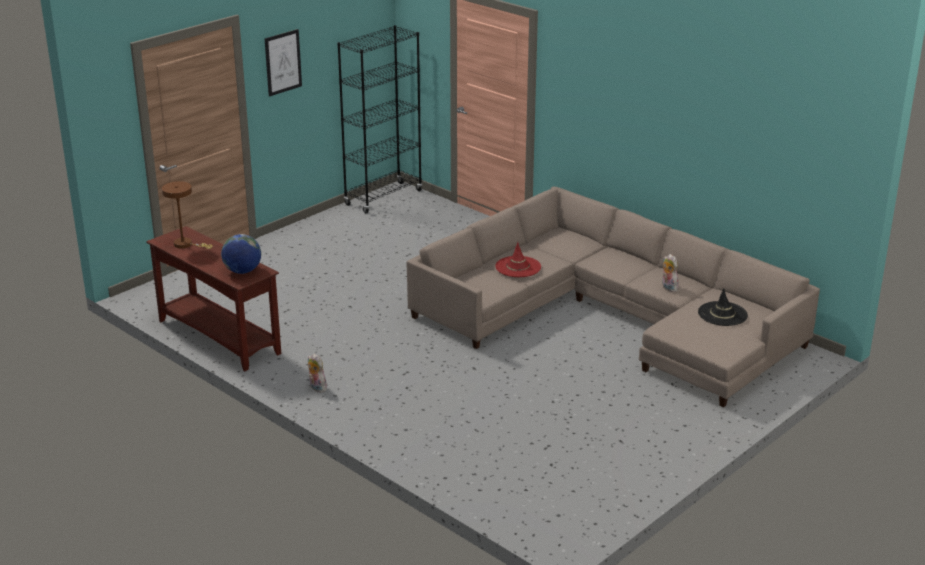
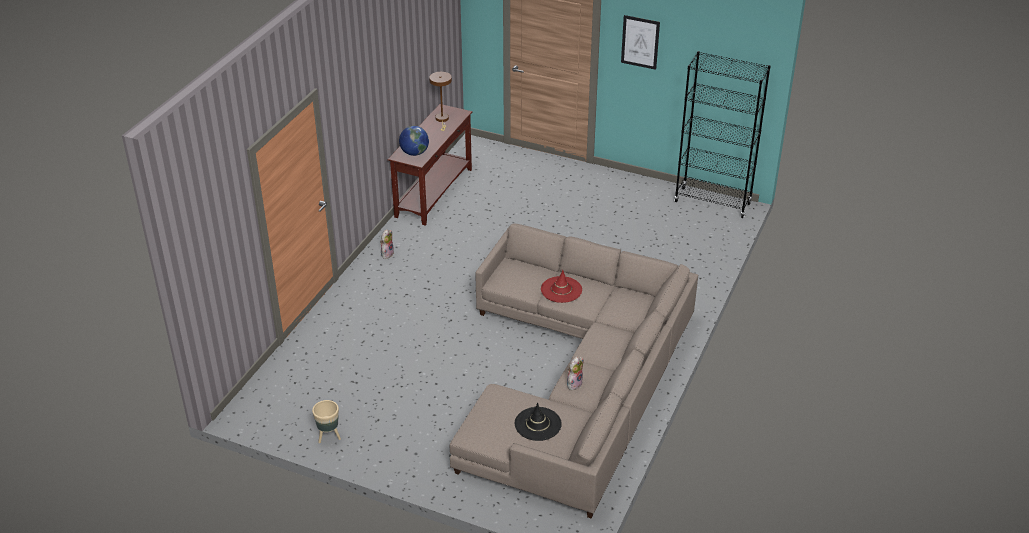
camera: 70 degrees right, 10 degrees up
none -> beige planter [312,400,341,443]

